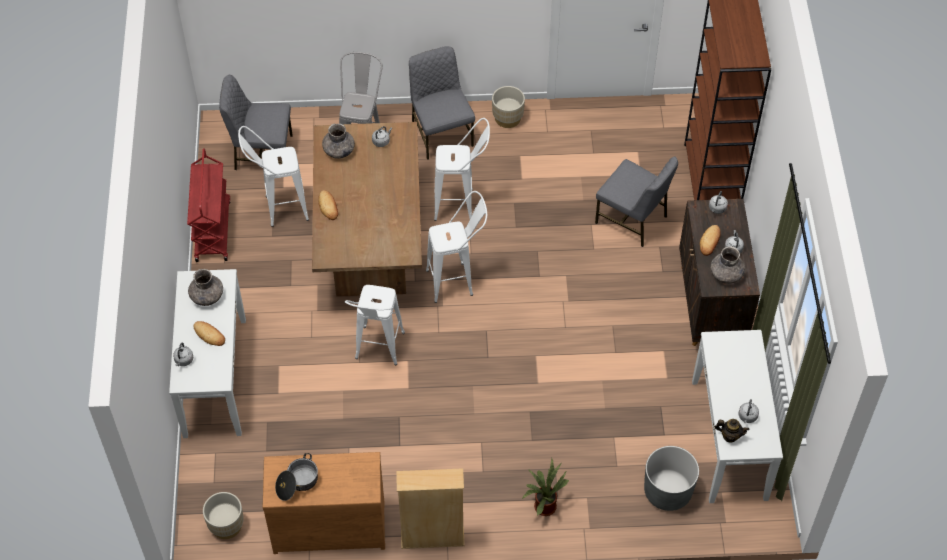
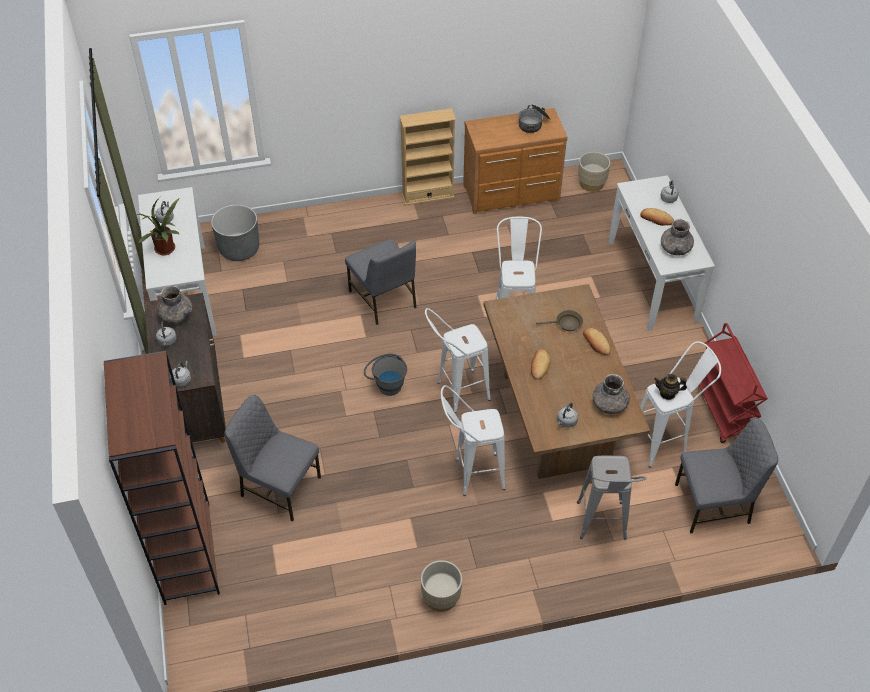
camera: 170 degrees right, 5 degrees down
grey chair [409,46,475,160] -> grey chair moved to [345,239,417,325]
potted plant [522,458,569,516] -> potted plant moved to [136,197,180,255]
bread [700,225,721,256] -> bread moved to [531,349,551,379]
teapot [715,419,750,442] -> teapot moved to [654,374,687,400]
none -> grey bucket [364,354,407,396]
none -> brown frying pan [536,310,583,331]

